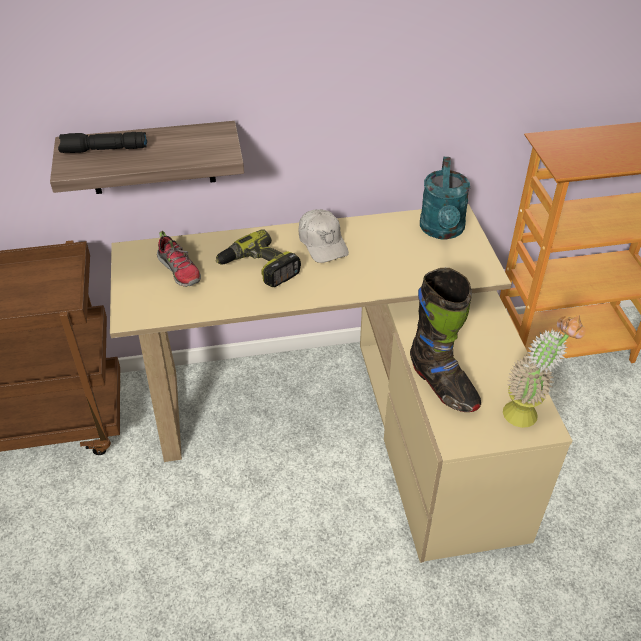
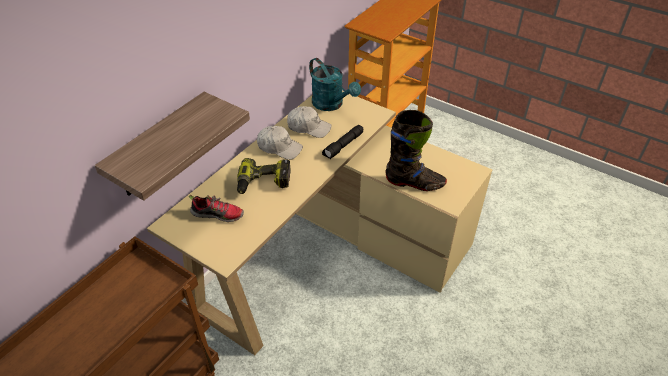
camera: 45 degrees left, 0 degrees up
black flashlight [58,132,147,153] -> black flashlight moved to [322,125,363,159]
potted plant [503,315,585,428] -> none
none -> white cap [287,106,332,138]

